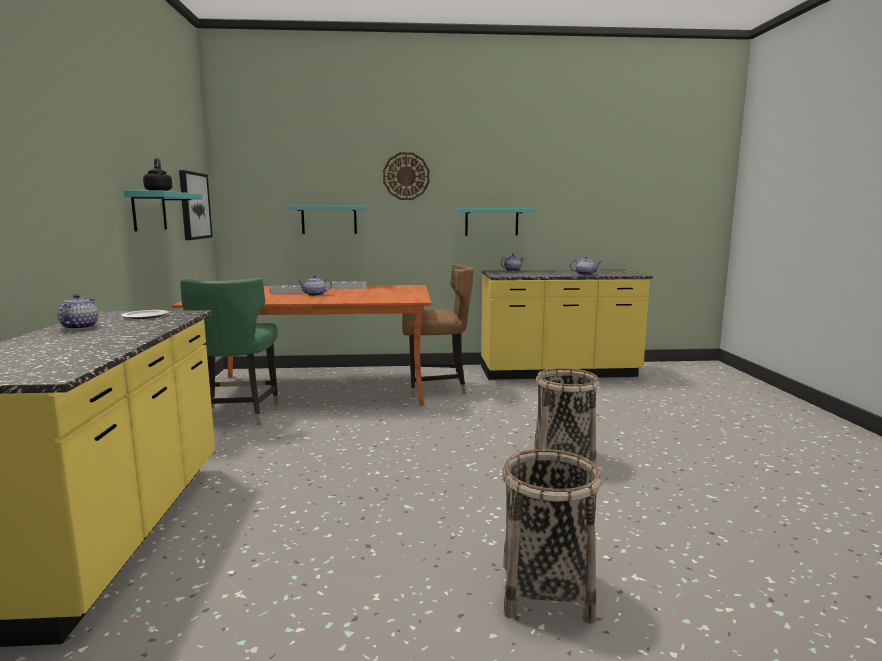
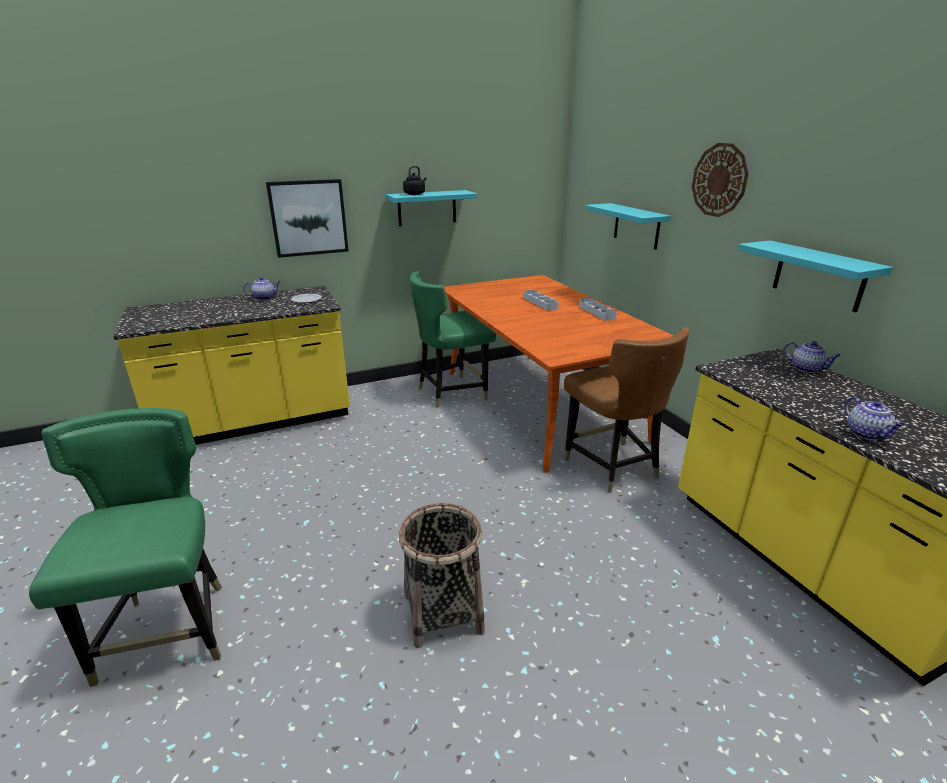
camera: 70 degrees right, 15 degrees up
picture [179,170,213,240] -> picture moved to [266,179,348,258]
teapot [298,275,332,296] -> none
basket [502,449,602,624] -> green chair [29,408,222,687]

